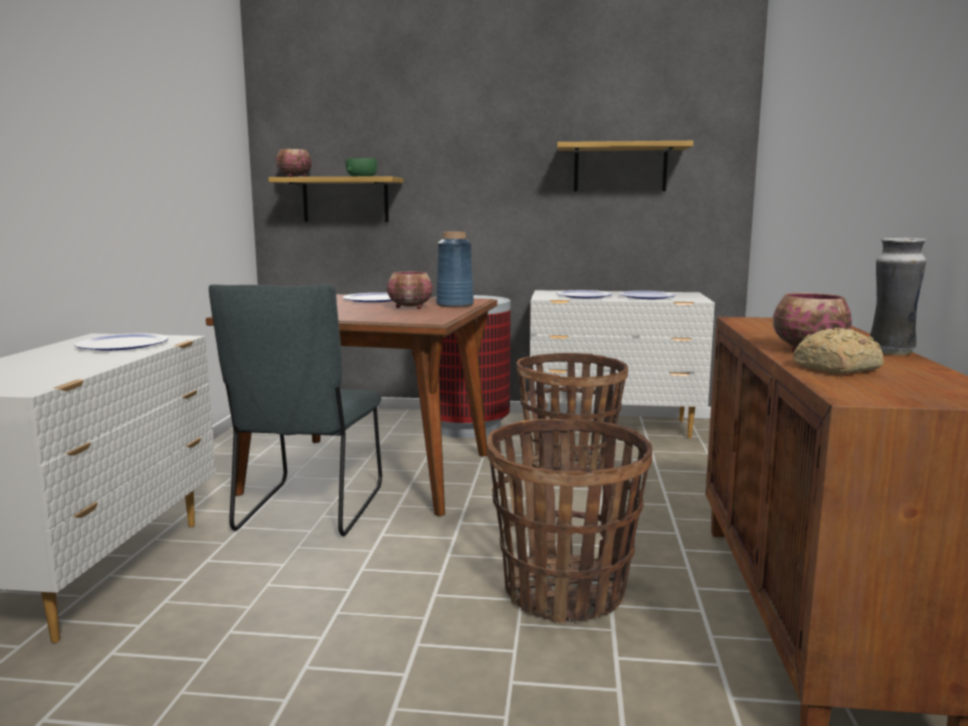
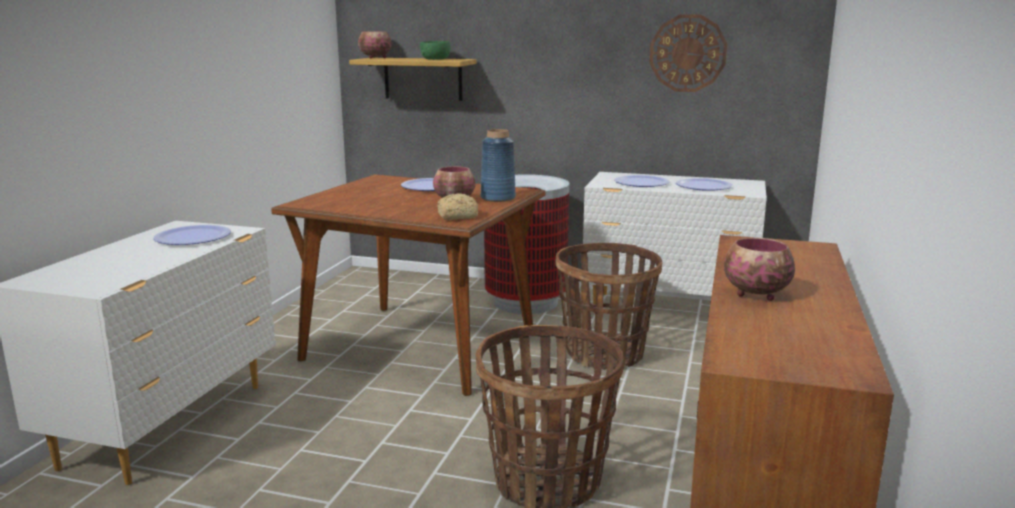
camera: 10 degrees right, 5 degrees up
grey chair [209,284,382,536] -> none
shelf [557,141,693,191] -> wall clock [649,14,727,92]
bread [793,328,884,374] -> bread moved to [437,193,478,220]
vase [870,238,926,355] -> none

